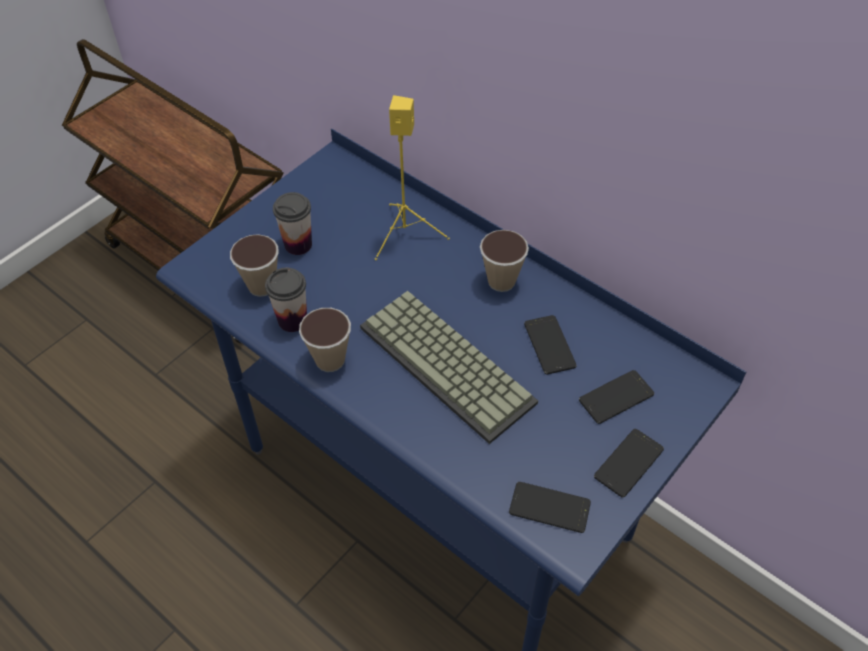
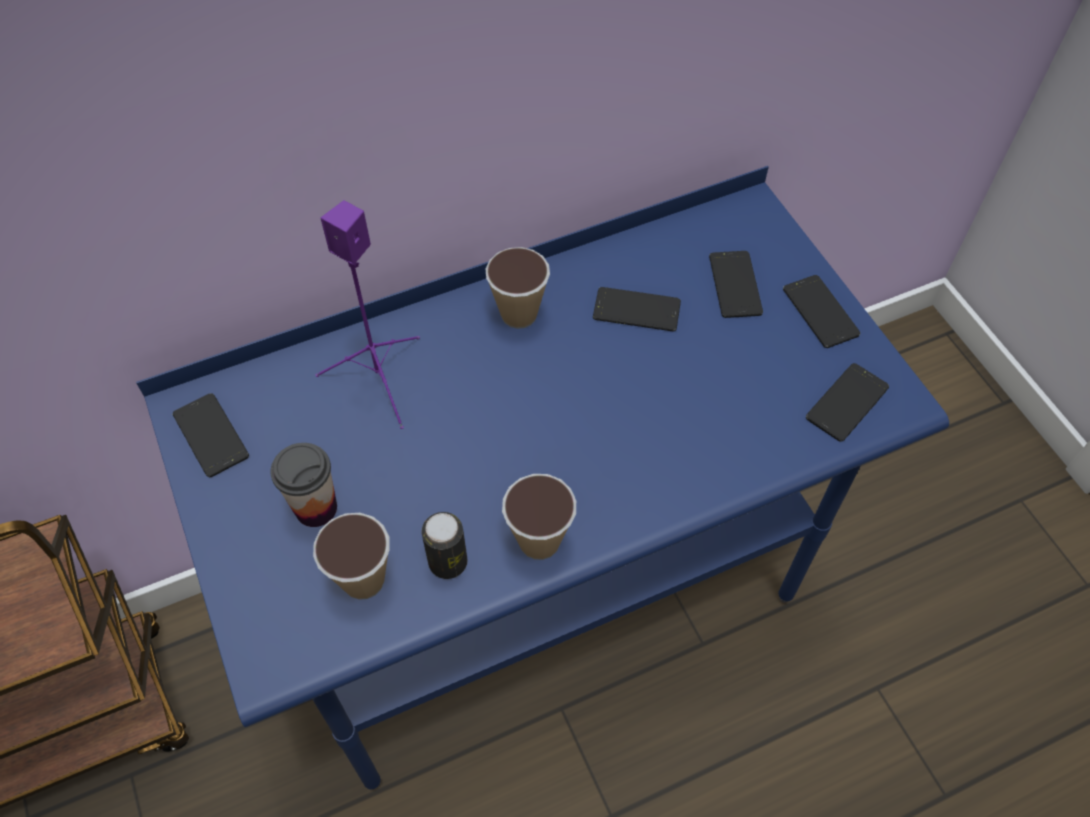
camera: 65 degrees left, 5 degrees up
cup [265,268,307,332] -> can [421,512,468,579]
keyboard [360,291,538,444] -> none
yellow speaker [375,95,450,260] -> purple speaker [316,200,420,429]
none -> phone [173,393,249,477]

